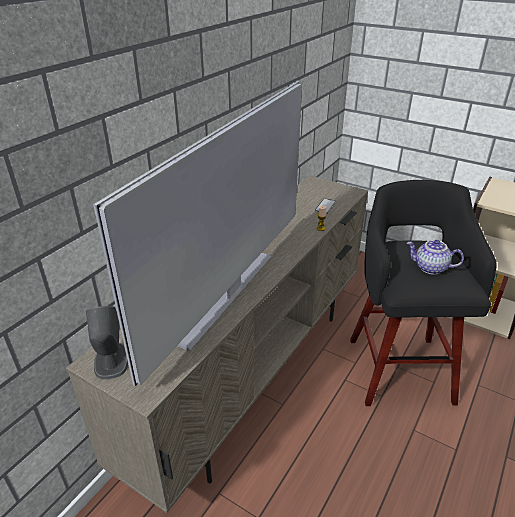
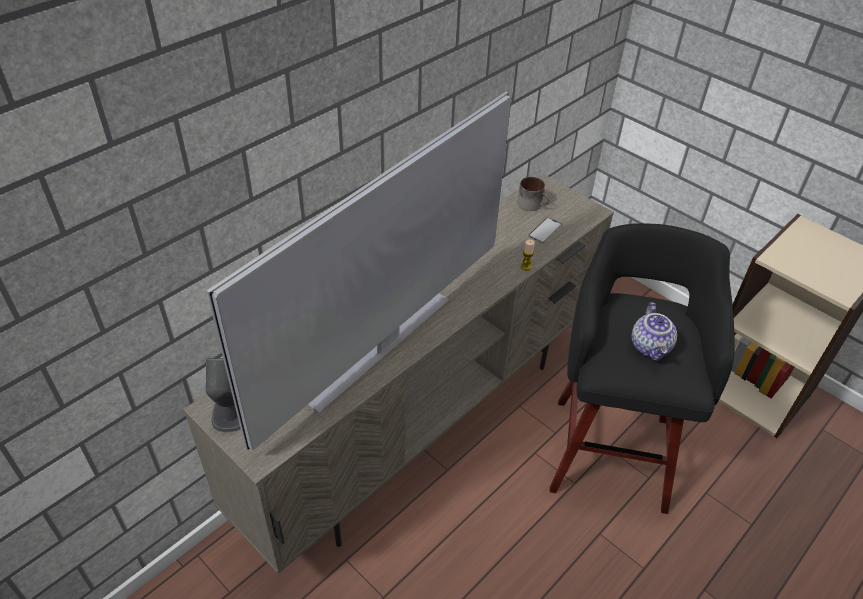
camera: 10 degrees right, 10 degrees up
teapot [407,240,464,275] -> teapot turned 120 degrees counterclockwise [632,302,677,361]
none -> mug [518,177,549,211]

